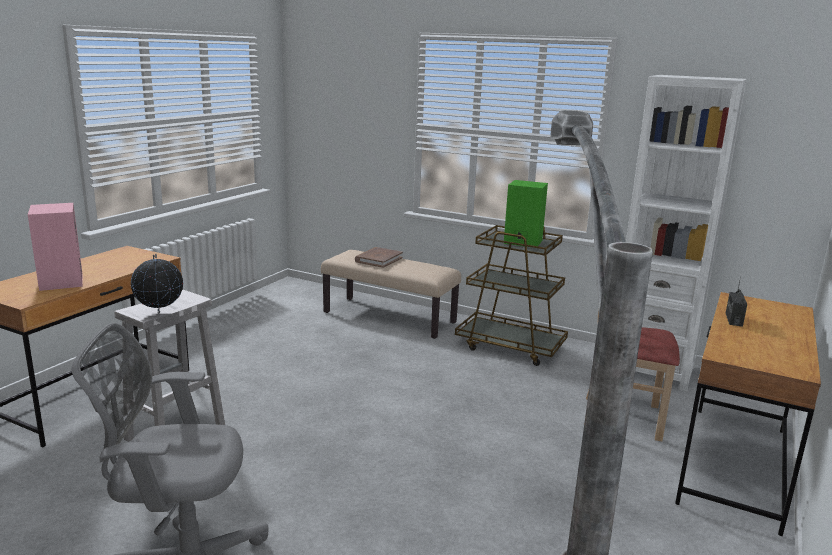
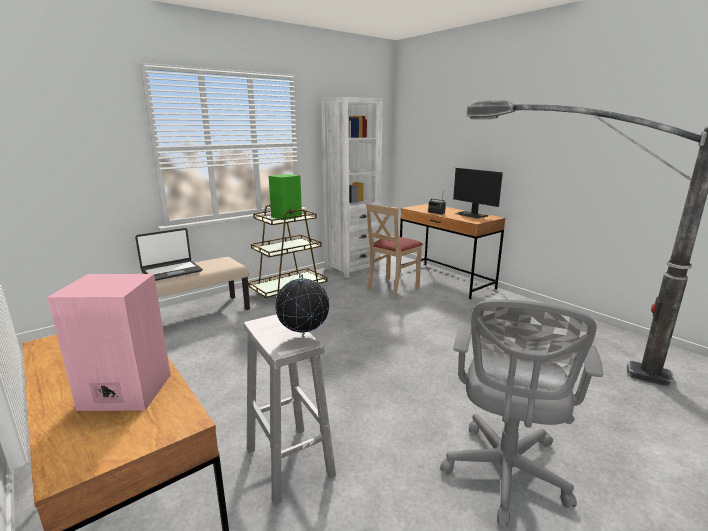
camera: 65 degrees left, 0 degrees up
brown book [355,247,403,268] -> laptop [135,228,202,281]
none -> monitor [453,168,503,219]

